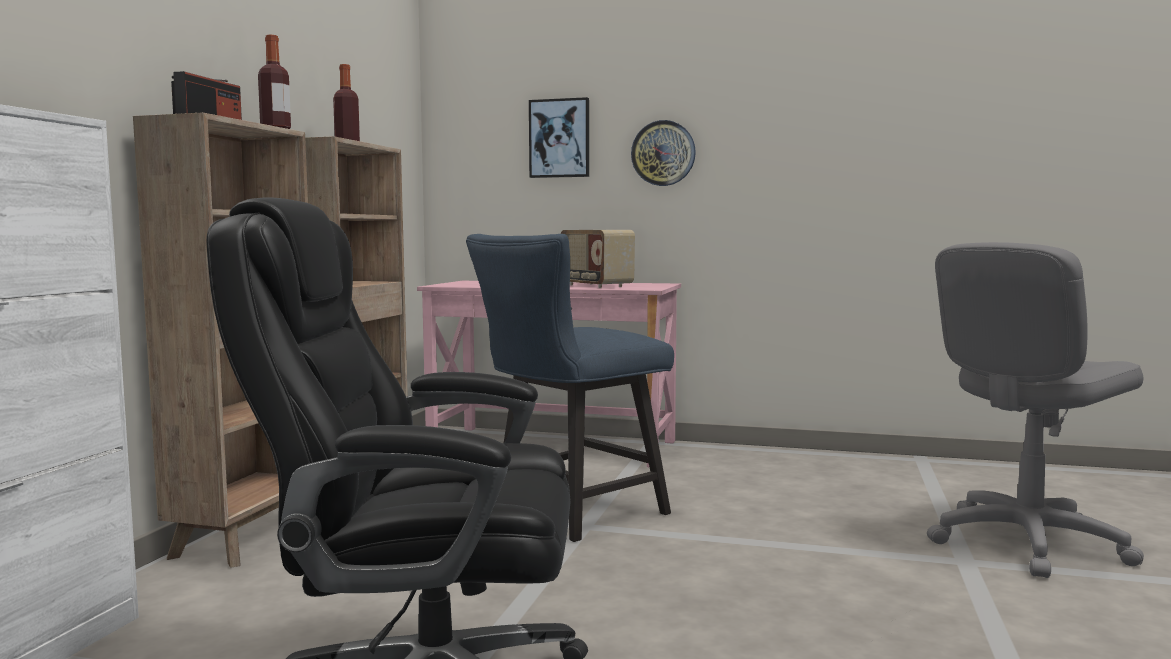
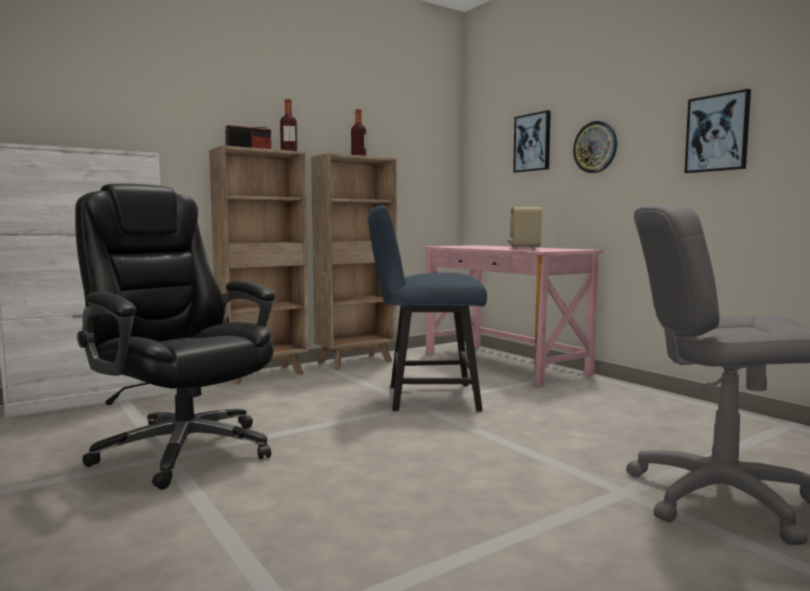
camera: 40 degrees right, 0 degrees up
none -> picture [684,89,751,173]

